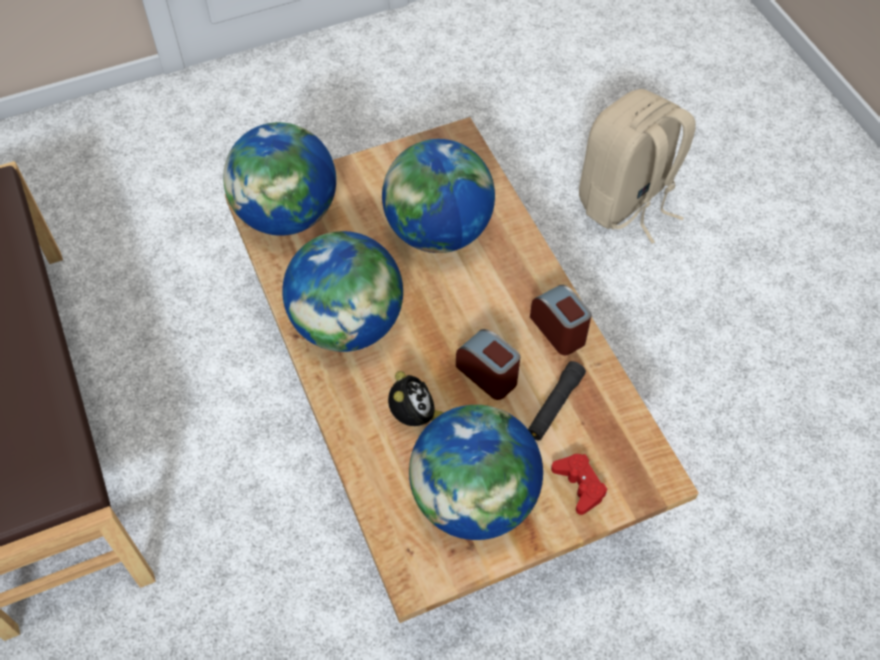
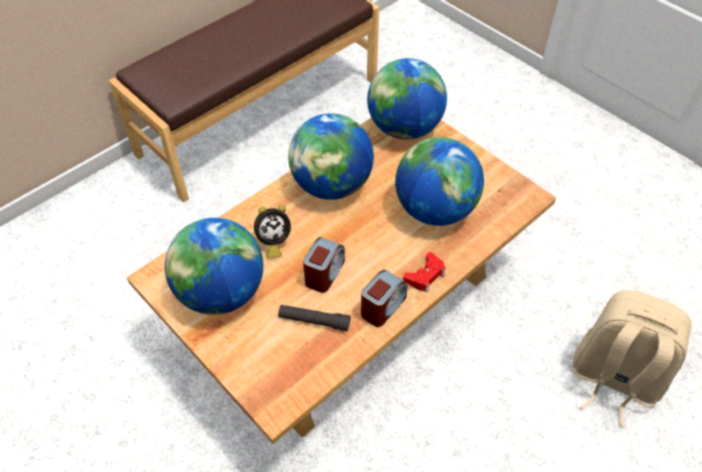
camera: 70 degrees right, 5 degrees down
red game controller [551,454,607,515] -> red game controller moved to [403,252,446,292]

